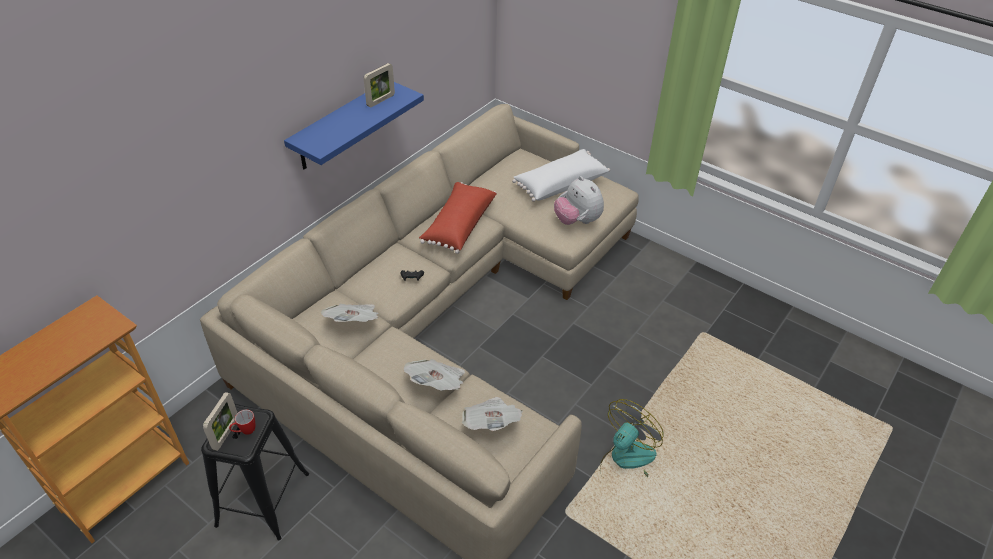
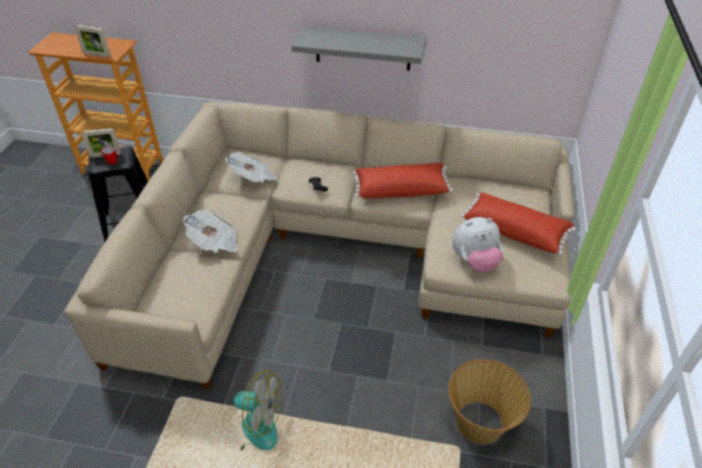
camera: 65 degrees right, 0 degrees up
blue shelf [284,82,424,169] -> grey shelf [291,27,426,71]
picture frame [363,63,395,107] -> picture frame moved to [75,25,110,58]
newspaper [462,397,523,431] -> none
white pillow [512,149,610,202] -> red pillow [460,192,576,255]
plush toy [554,176,604,225] -> plush toy turned 135 degrees counterclockwise [452,217,503,272]
none -> basket [448,359,531,444]

